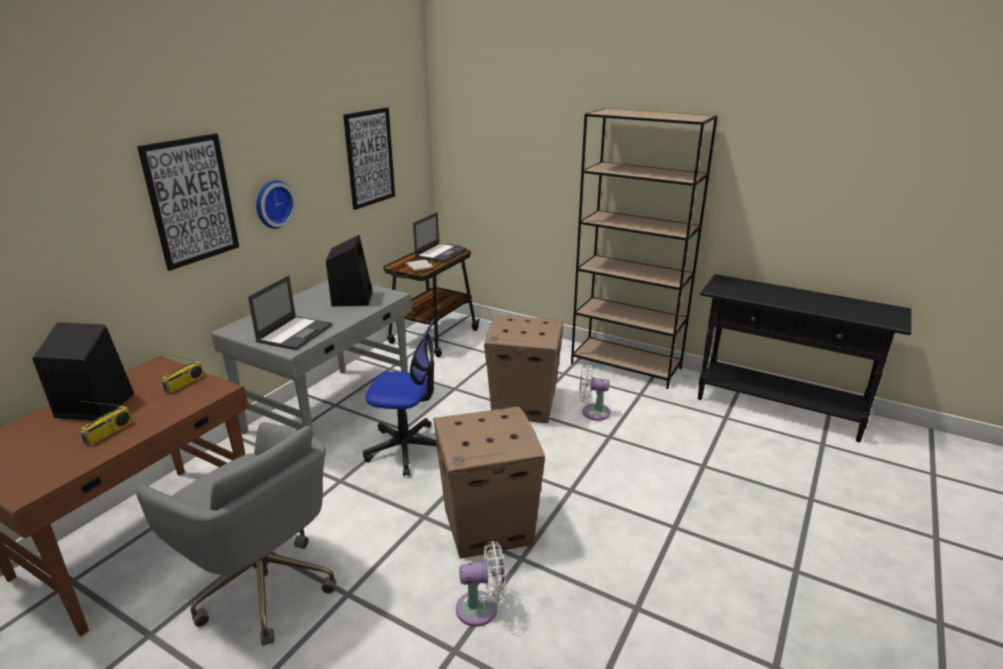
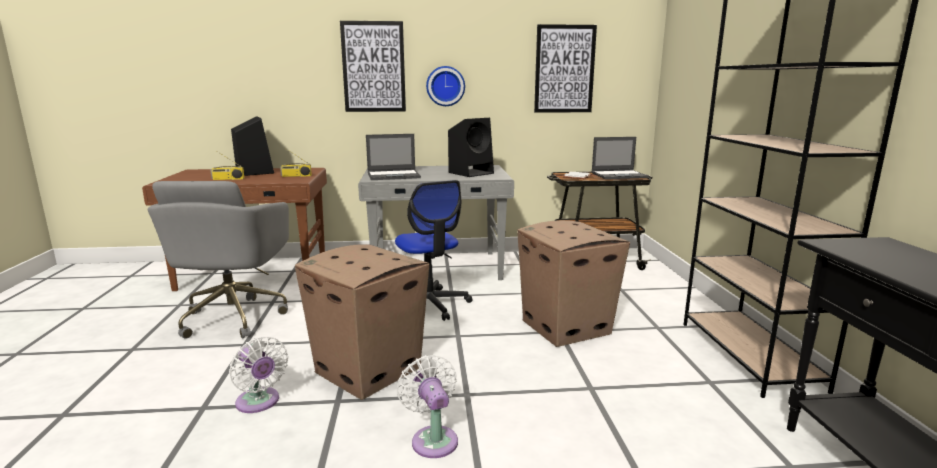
camera: 55 degrees right, 10 degrees down
white fan [579,364,610,421] -> white fan moved to [397,355,458,458]

